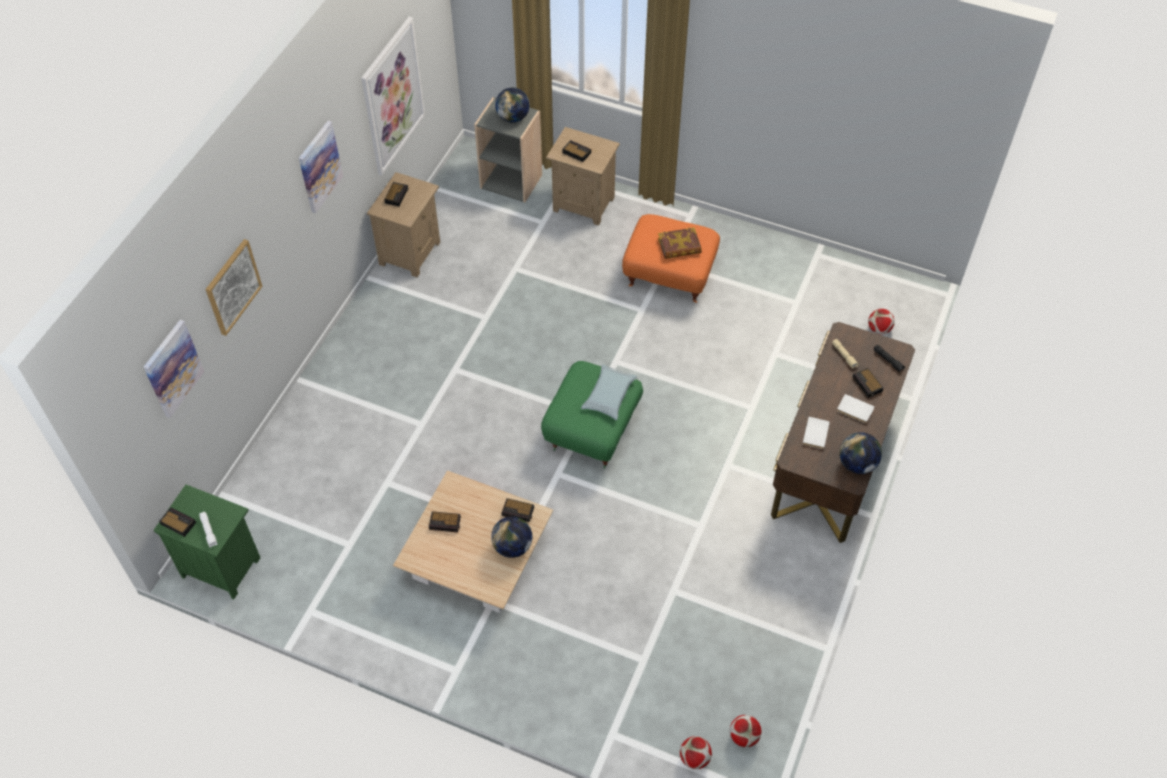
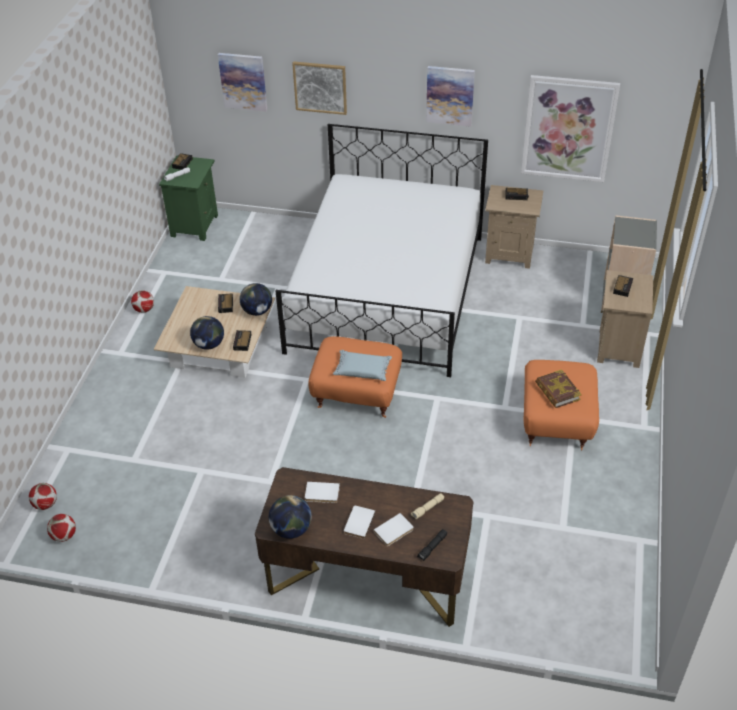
camera: 80 degrees right, 10 degrees down
globe [495,88,530,123] -> globe moved to [240,283,272,316]
green ottoman [541,361,643,469] -> orange ottoman [308,336,402,418]
alarm clock [852,368,883,398] -> white book [373,513,413,546]
football [868,309,895,334] -> football moved to [131,290,154,313]
none -> white bed [276,124,488,377]

